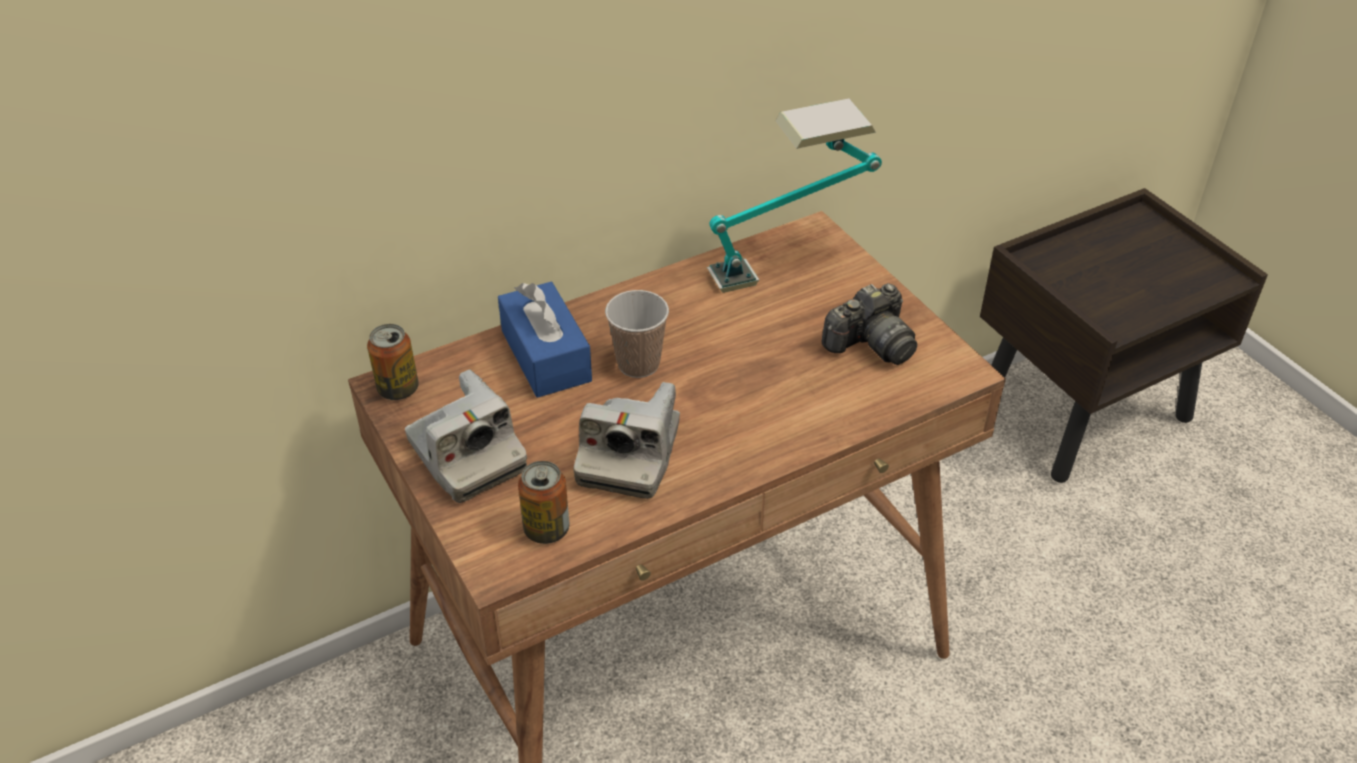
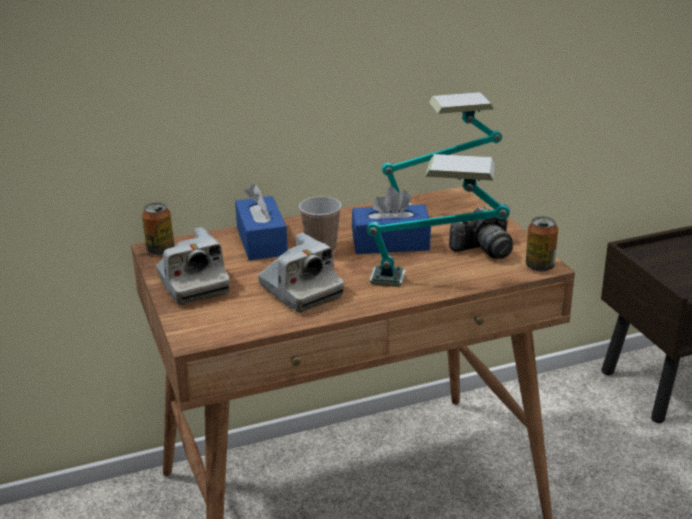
camera: 10 degrees right, 15 degrees down
can [518,461,570,544] -> can moved to [526,217,558,272]
camera [574,382,680,499] -> camera turned 60 degrees counterclockwise [258,233,344,313]
none -> blue tissue box [352,187,431,254]
none -> table lamp [367,154,510,287]

